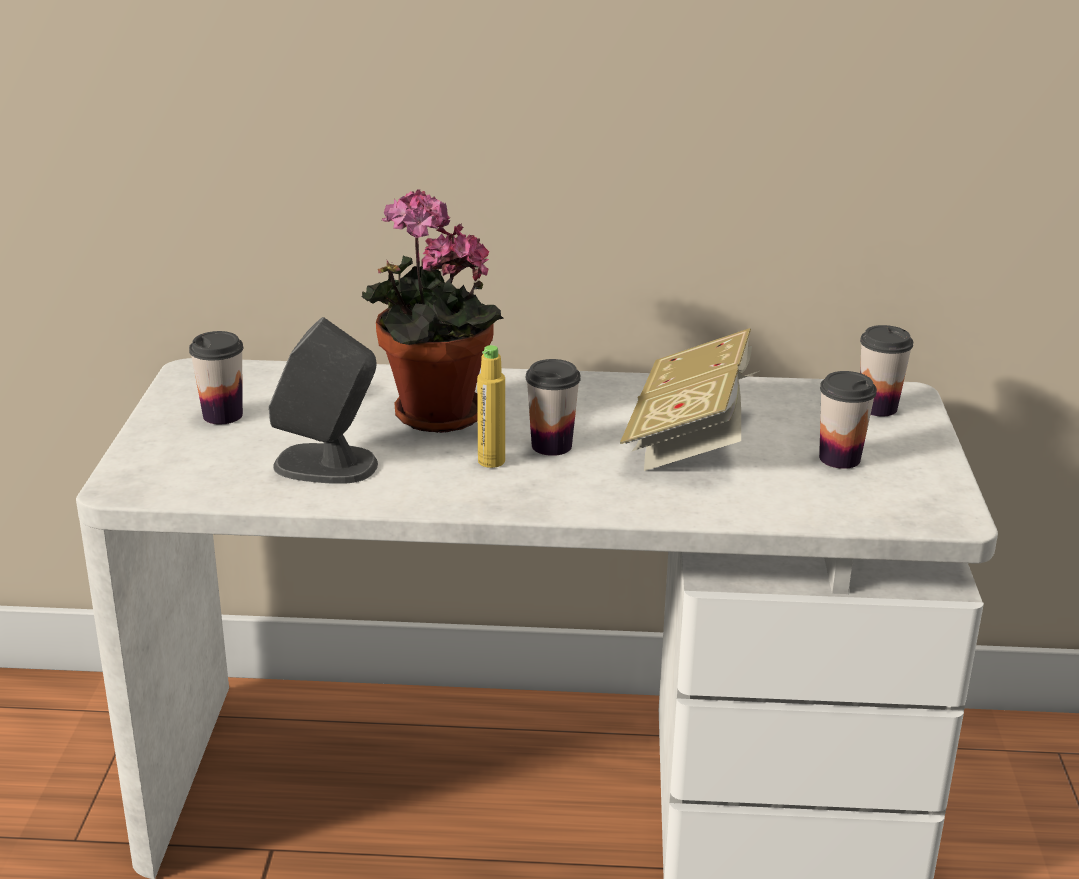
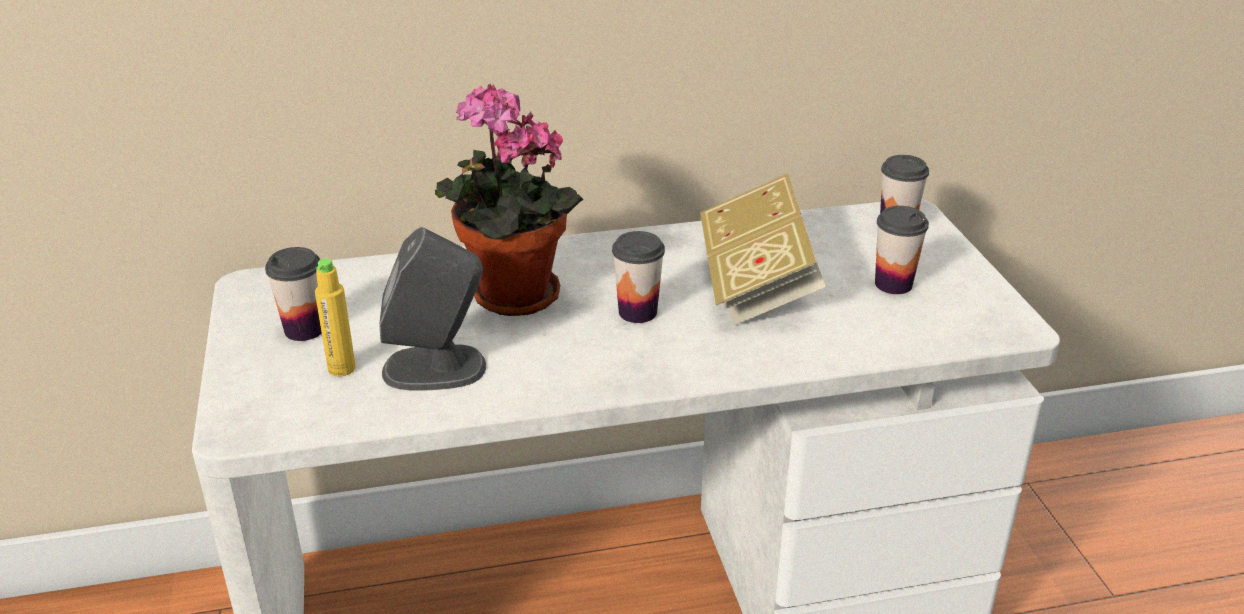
camera: 15 degrees left, 5 degrees up
yellow bottle [477,345,505,468] -> yellow bottle moved to [315,258,356,377]

